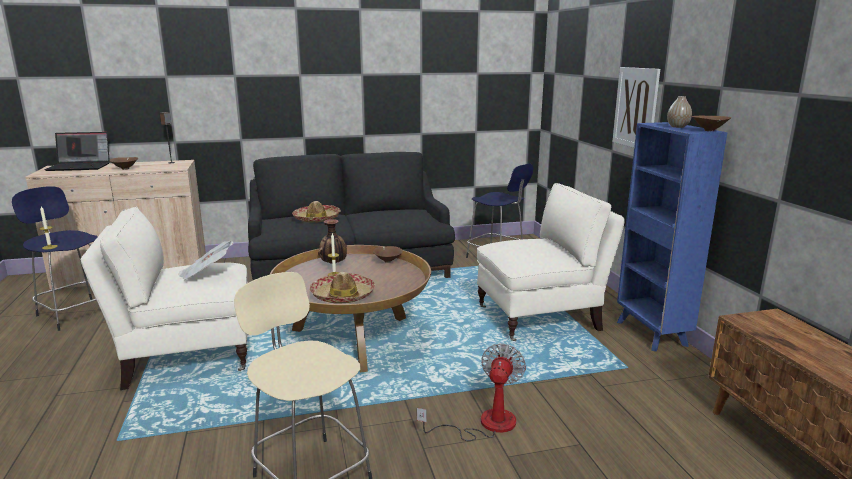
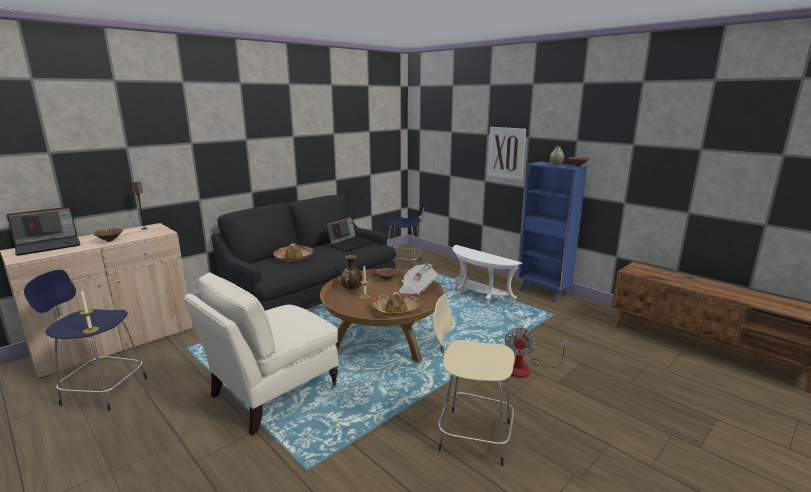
camera: 30 degrees left, 0 degrees up
newspaper [178,241,233,280] -> newspaper moved to [399,263,437,294]
fan [417,343,526,441] -> fan turned 150 degrees counterclockwise [505,327,568,378]
beige armchair [477,183,625,341] -> white side table [452,245,522,306]
none -> laptop [326,216,373,251]

